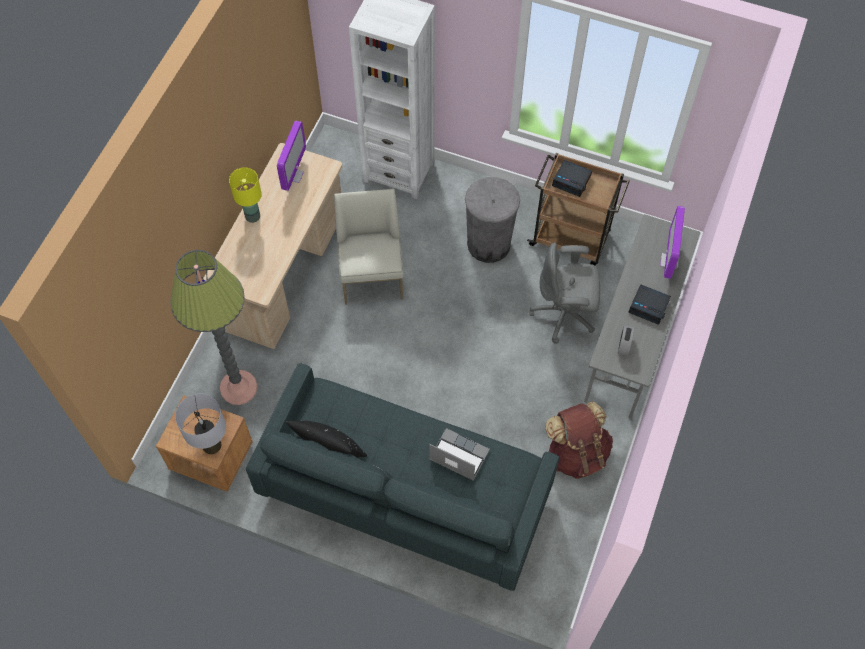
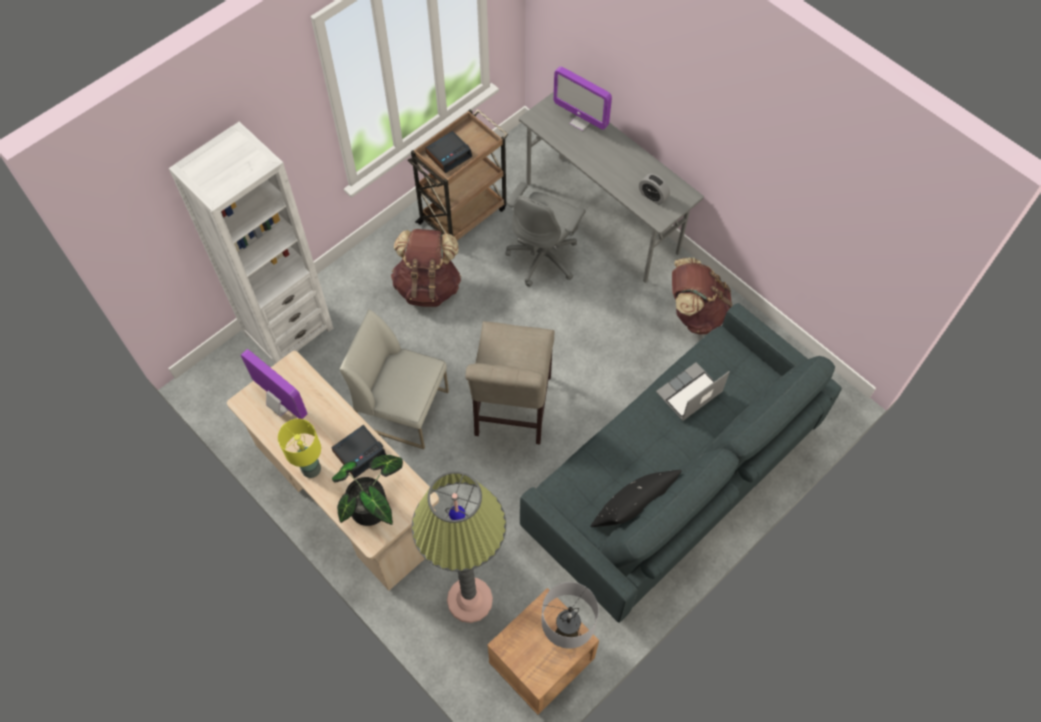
camera: 65 degrees left, 0 degrees up
grey trash can [465,177,520,263] -> brown backpack [391,229,461,307]
alarm clock [628,284,671,325] -> alarm clock moved to [331,425,386,478]
none -> potted plant [332,455,403,526]
none -> beige chair [465,321,555,444]

